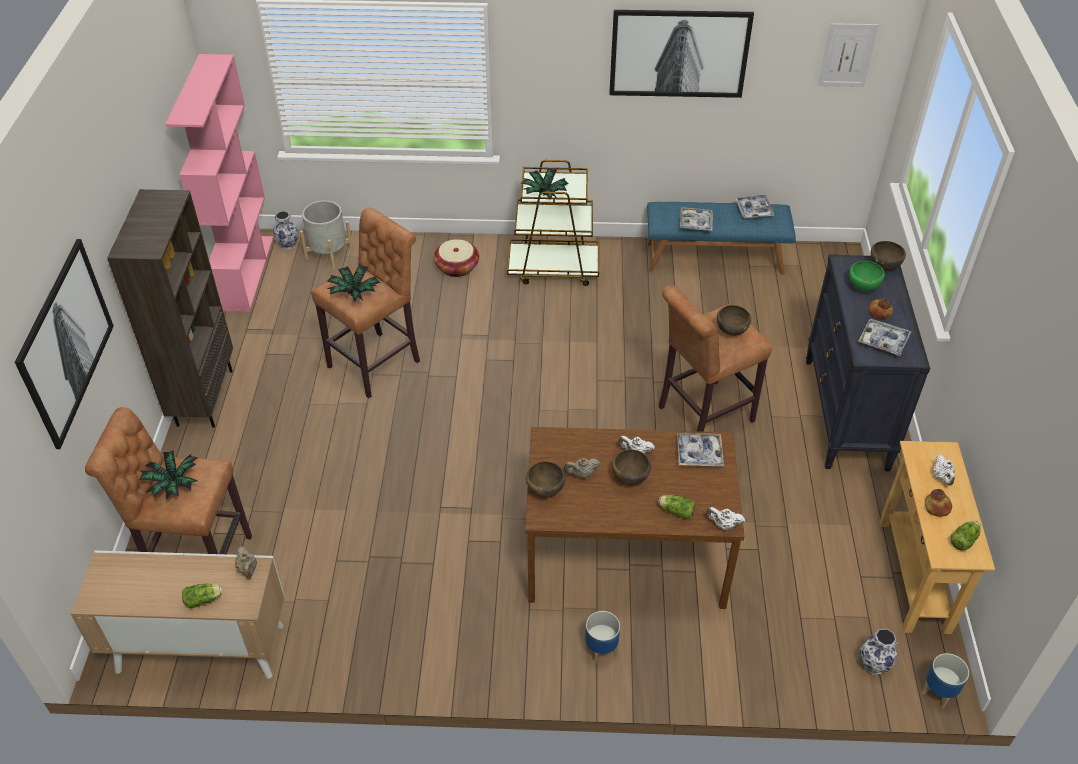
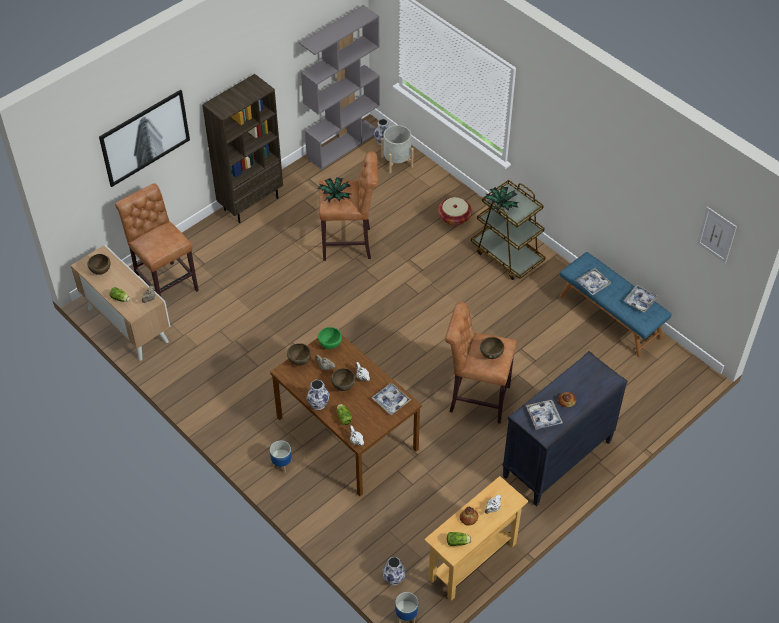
camera: 45 degrees right, 5 degrees up
potted plant [139,451,198,499] -> none
pink bookcase [165,54,273,312] -> grey bookcase [299,5,380,170]
picture [609,10,754,98] -> none
green bowl [849,261,885,291] -> green bowl moved to [318,327,342,349]
brown bowl [871,241,906,271] -> brown bowl moved to [87,254,111,275]
none -> vase [306,380,330,410]

